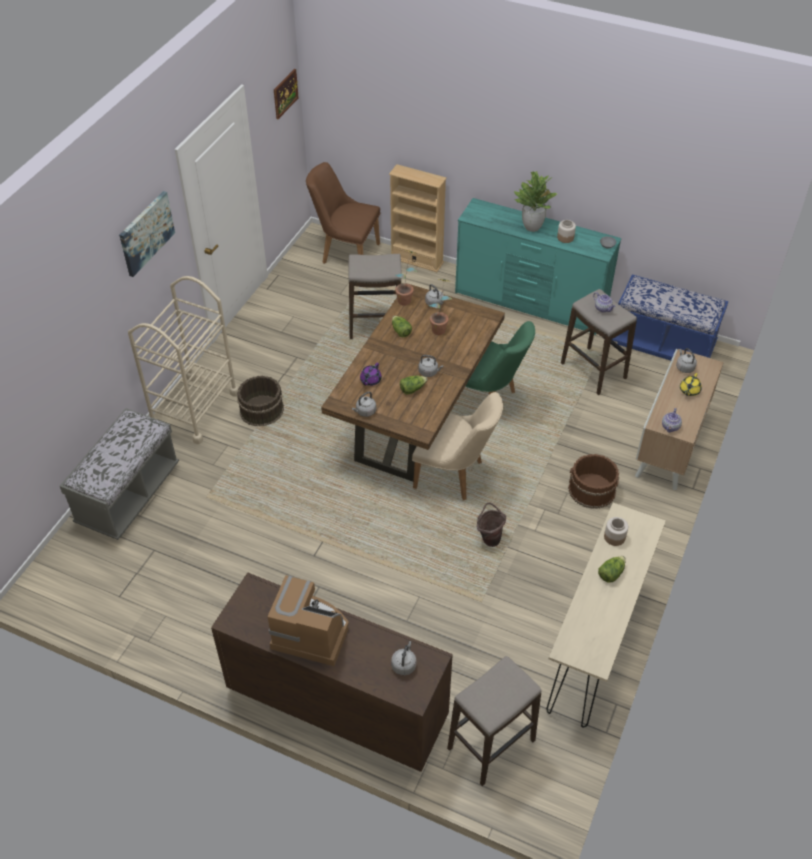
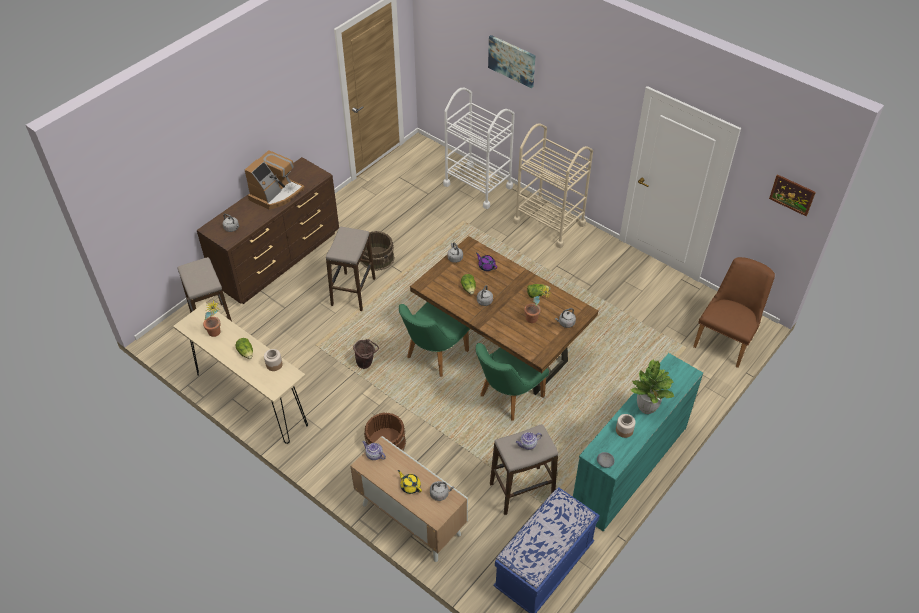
camera: 105 degrees right, 0 degrees up
grey bench [60,408,179,540] -> white cart [443,88,515,209]
picture [119,191,175,277] -> picture moved to [488,35,536,88]
brown bucket [237,376,284,427] -> brown bucket moved to [361,231,395,271]
stool [348,254,402,339] -> stool moved to [326,227,376,311]
beige bookcase [389,164,447,272] -> none
potted plant [395,250,418,306] -> potted plant moved to [203,300,221,337]
beige chair [412,392,503,500] -> green chair [399,302,470,377]

